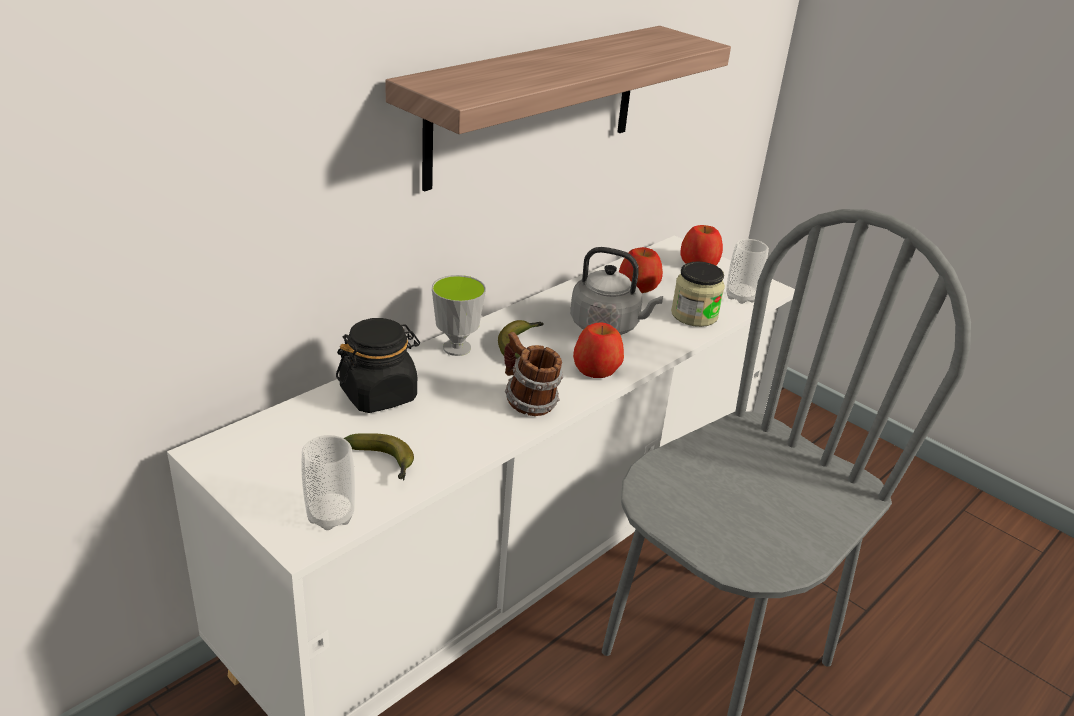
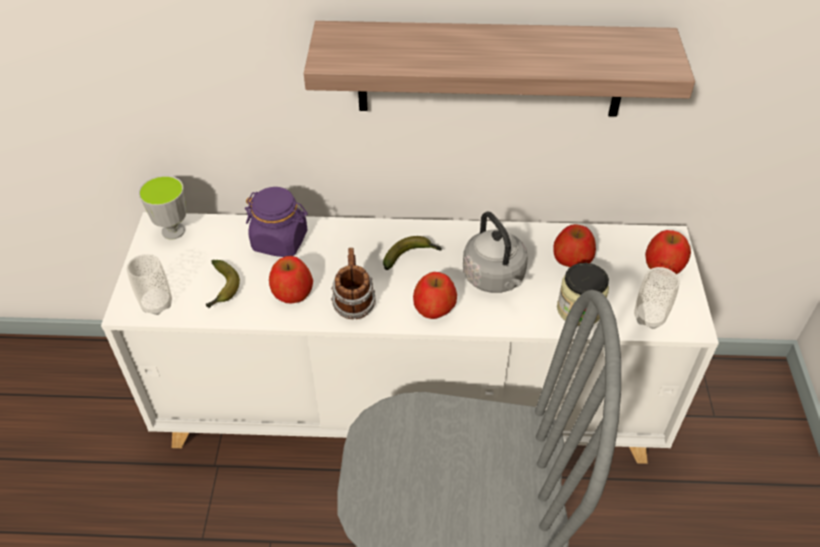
camera: 50 degrees right, 15 degrees up
black jar [336,318,420,413] -> purple jar [245,187,308,257]
cup [432,275,486,356] -> cup moved to [138,175,186,240]
none -> apple [269,256,313,304]

